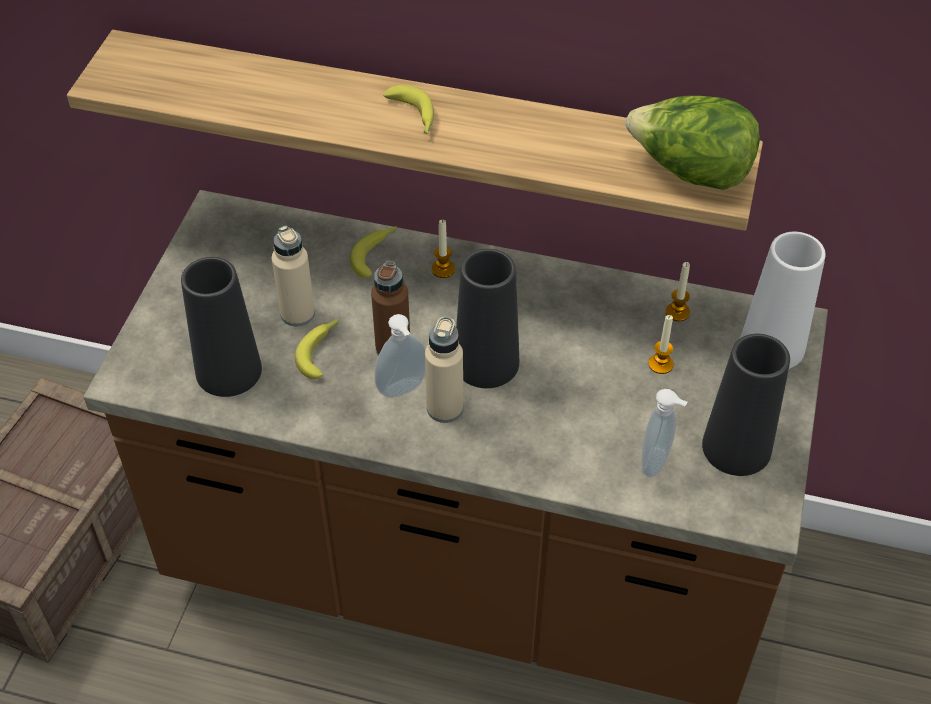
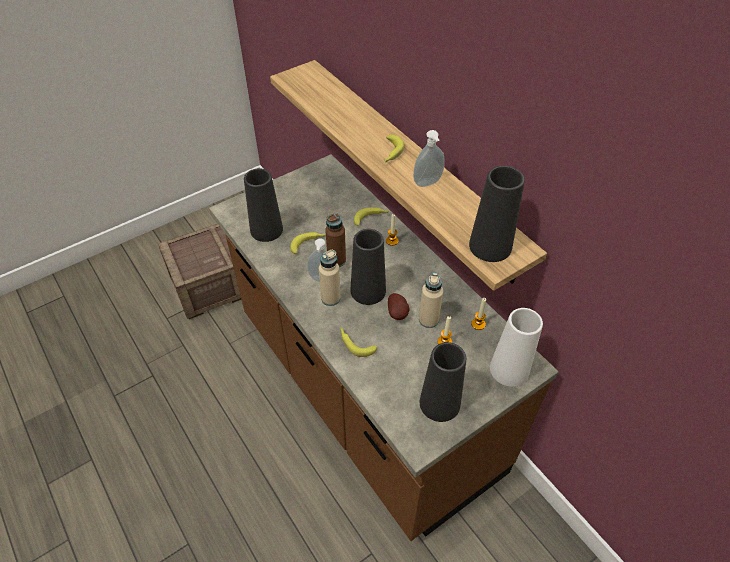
camera: 40 degrees right, 0 degrees up
beige bottle [272,226,315,326] -> beige bottle moved to [419,273,443,328]
lettuce [626,95,760,190] -> black vase [469,166,525,262]
soap dispenser [642,389,687,477] -> soap dispenser moved to [413,130,445,187]
none -> banana [340,327,377,357]
none -> potato [388,293,410,320]

